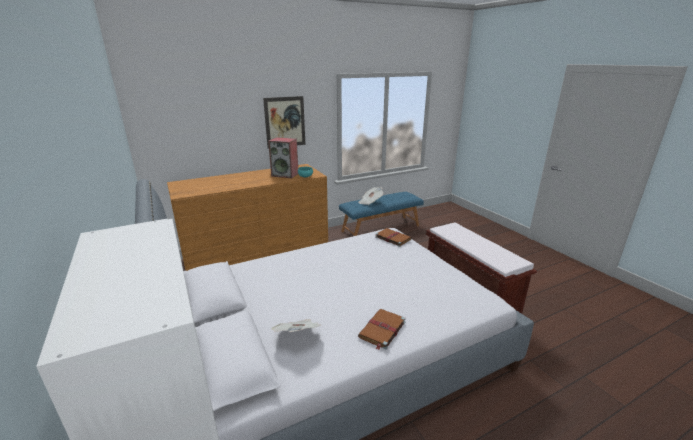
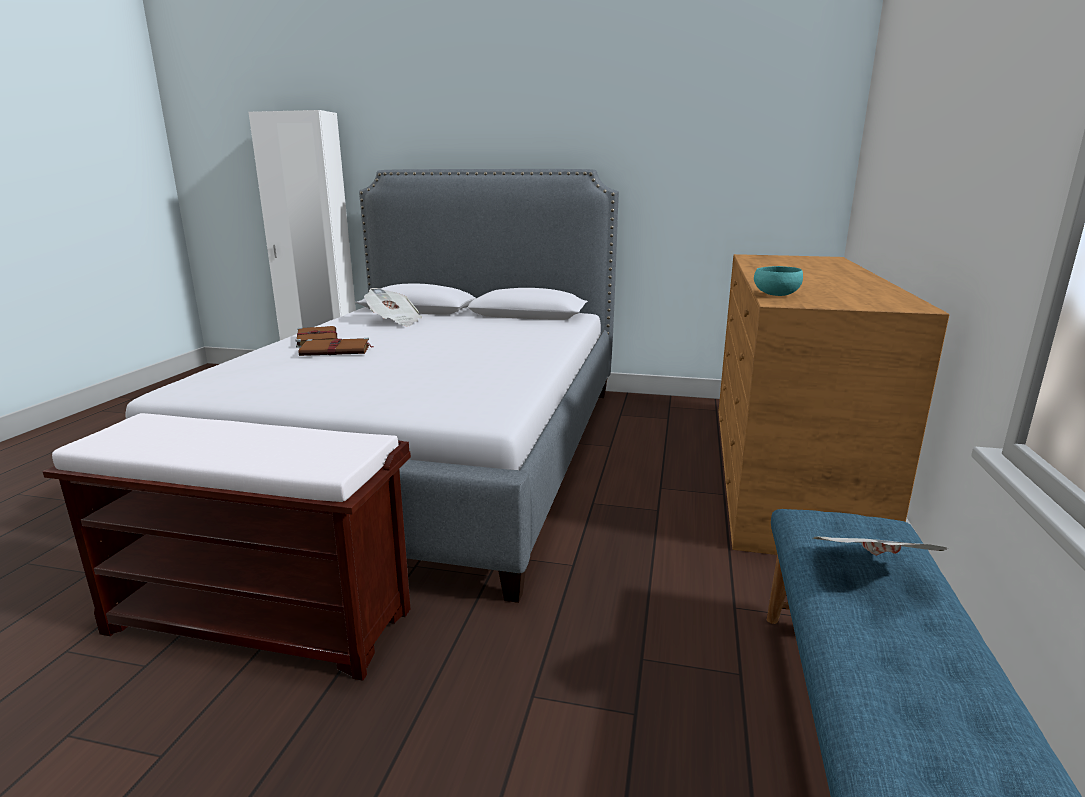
camera: 130 degrees right, 5 degrees down
picture [263,96,306,149] -> none
speaker [268,137,298,178] -> none
brown book [375,228,412,247] -> brown book moved to [299,338,374,356]

